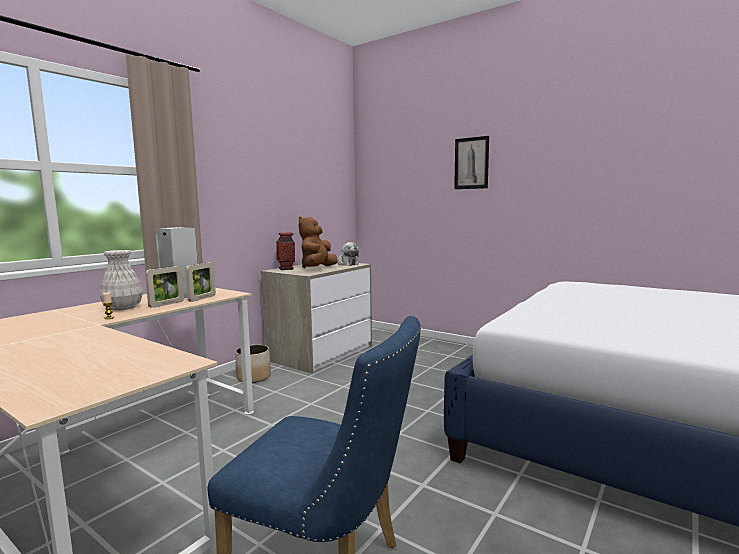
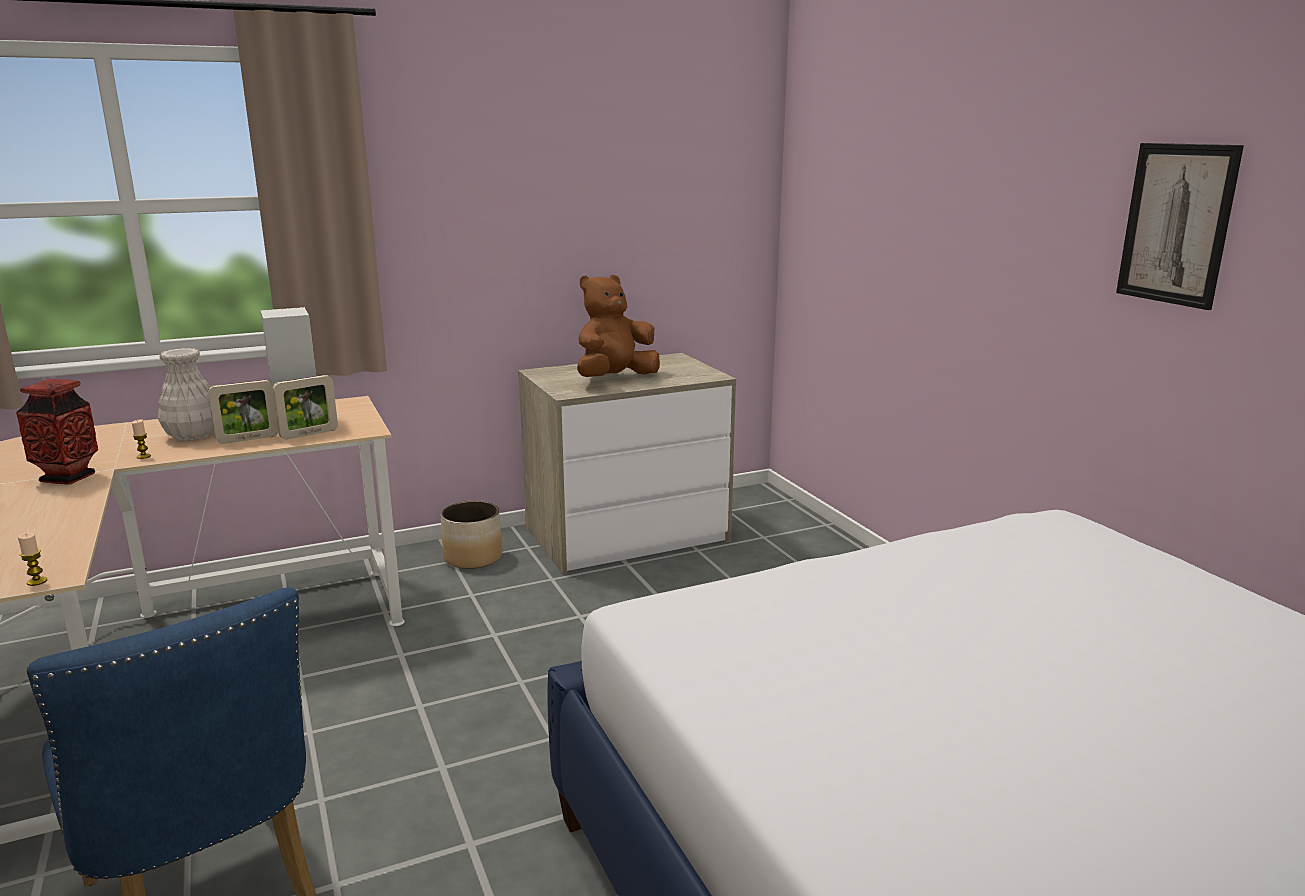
camera: 30 degrees right, 10 degrees up
vase [276,233,295,270] -> vase moved to [16,379,98,485]
plush toy [337,242,359,266] -> none
picture [454,136,489,189] -> picture moved to [1116,143,1244,310]
none -> candle [18,532,47,586]

